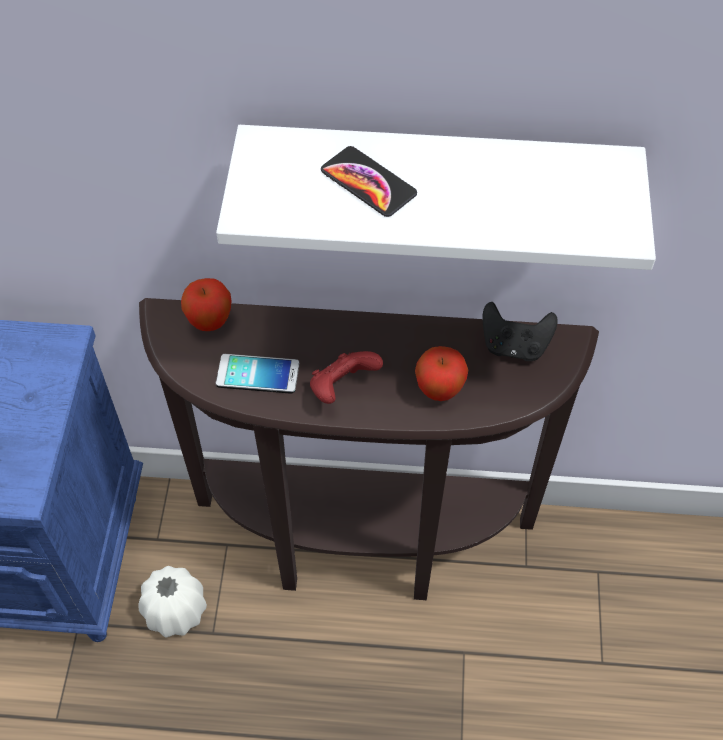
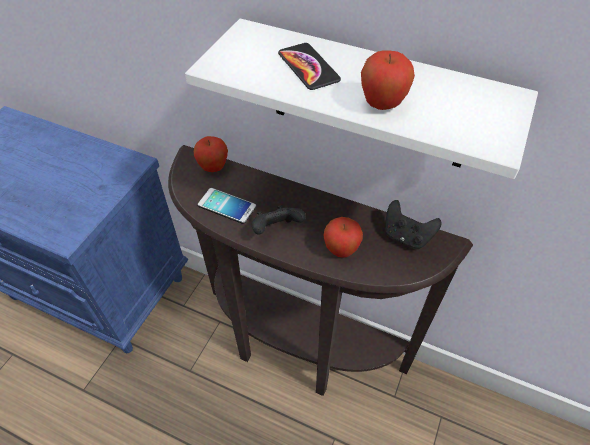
camera: 20 degrees right, 5 degrees down
white vase [138,566,207,638] -> none
red game controller [310,351,383,404] -> black game controller [252,205,306,235]
none -> apple [361,50,415,110]

